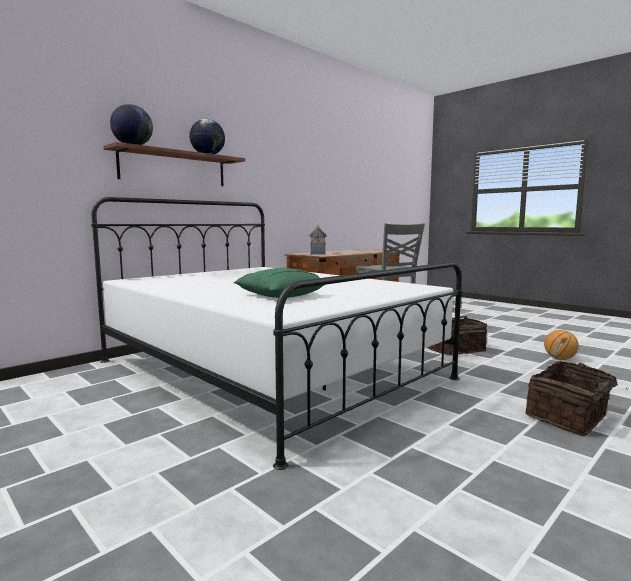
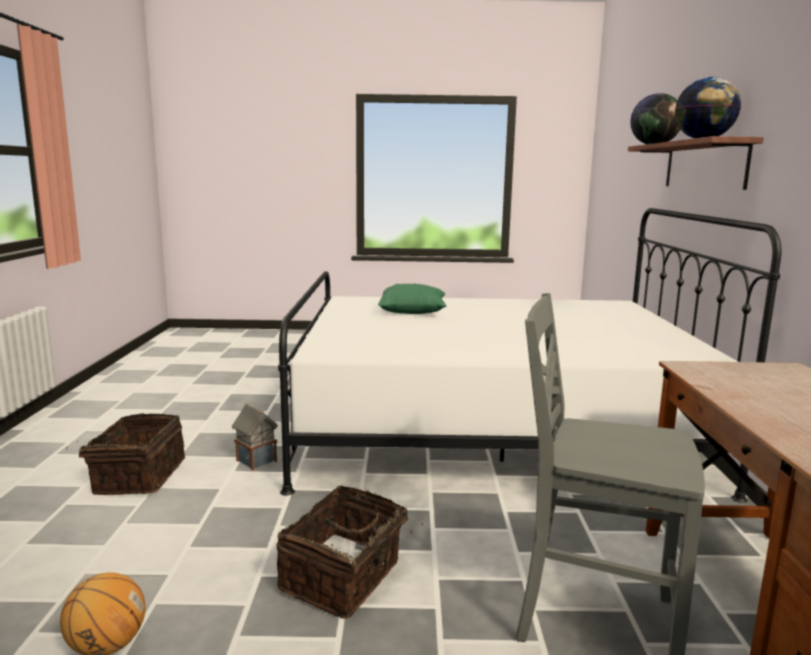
camera: 135 degrees right, 5 degrees up
toy house [309,225,327,255] -> toy house moved to [232,403,278,470]

